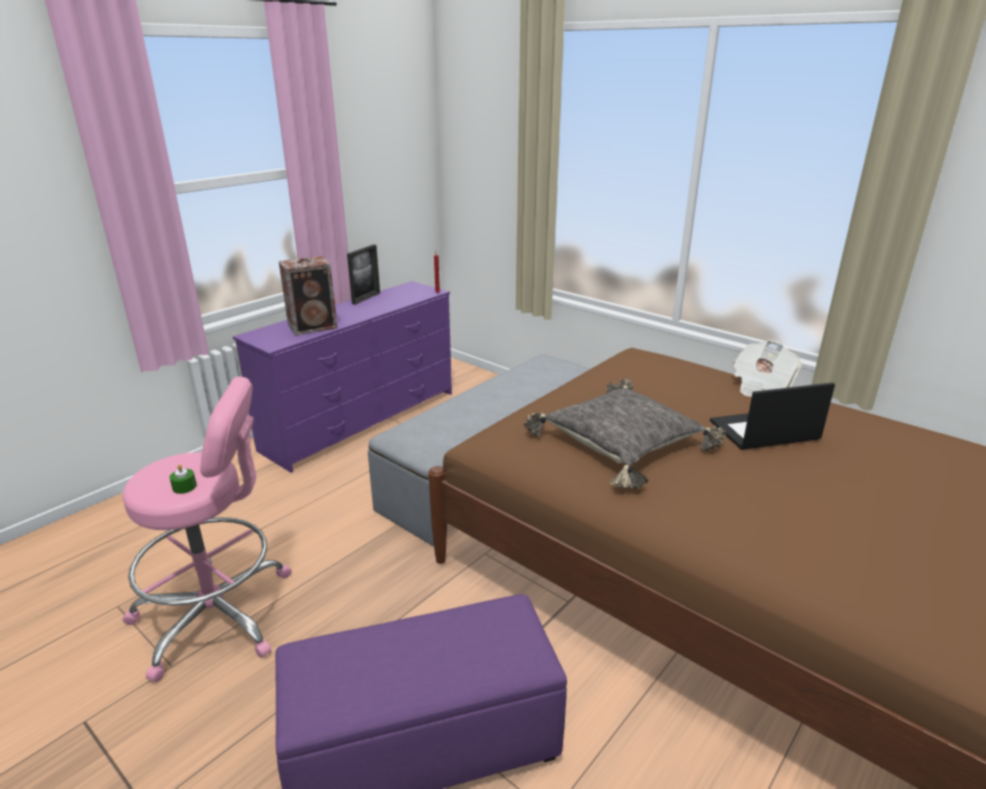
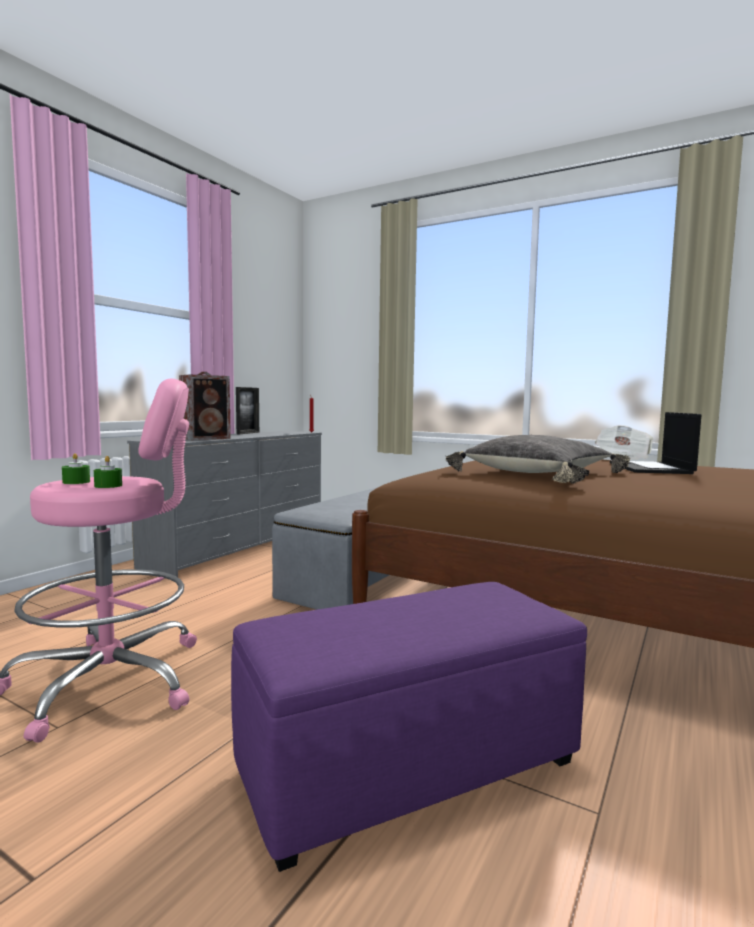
camera: 10 degrees left, 20 degrees down
purple dresser [233,281,452,473] -> grey dresser [127,431,322,577]
laptop [710,383,835,450] -> laptop turned 60 degrees counterclockwise [610,412,701,474]
none -> green candle [62,453,90,484]

